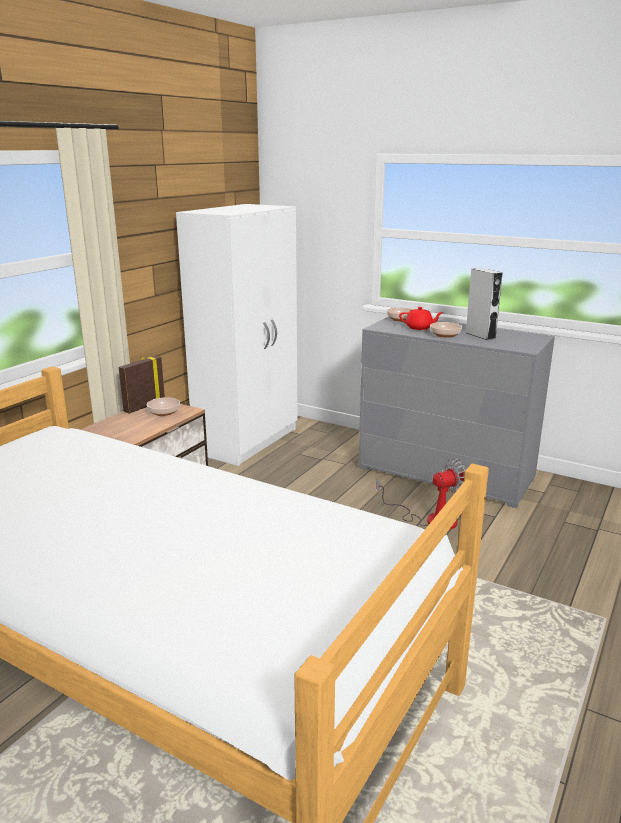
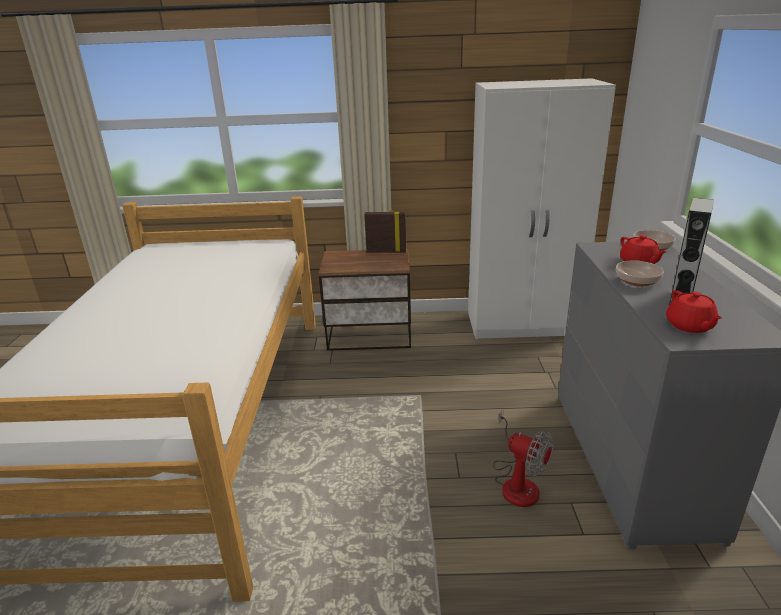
camera: 60 degrees right, 5 degrees up
bowl [147,397,180,416] -> none
none -> red teapot [666,290,722,333]

